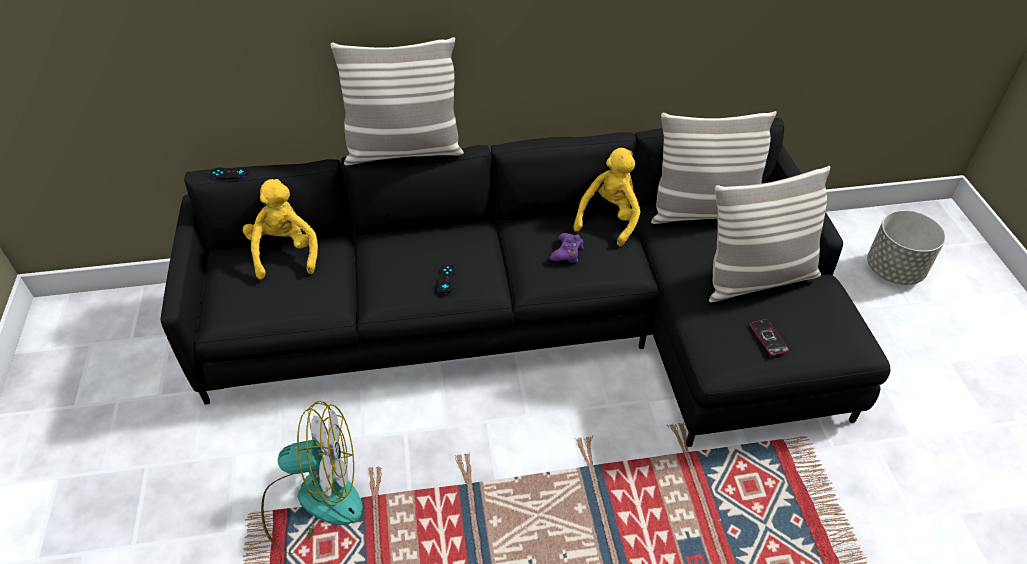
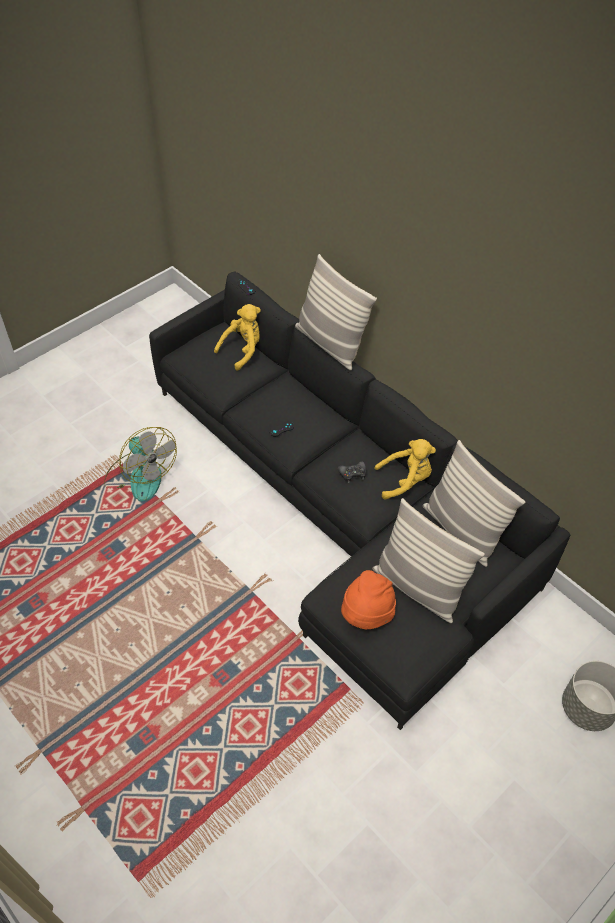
camera: 55 degrees right, 5 degrees up
purple game controller [550,233,584,263] -> black game controller [338,462,366,483]
phone [749,319,789,356] -> orange hat [341,570,396,629]

